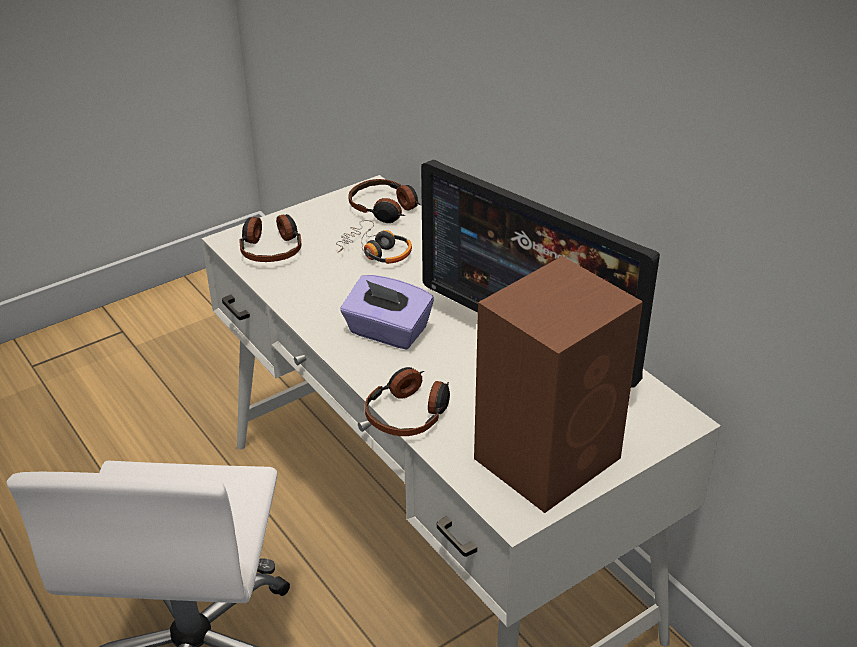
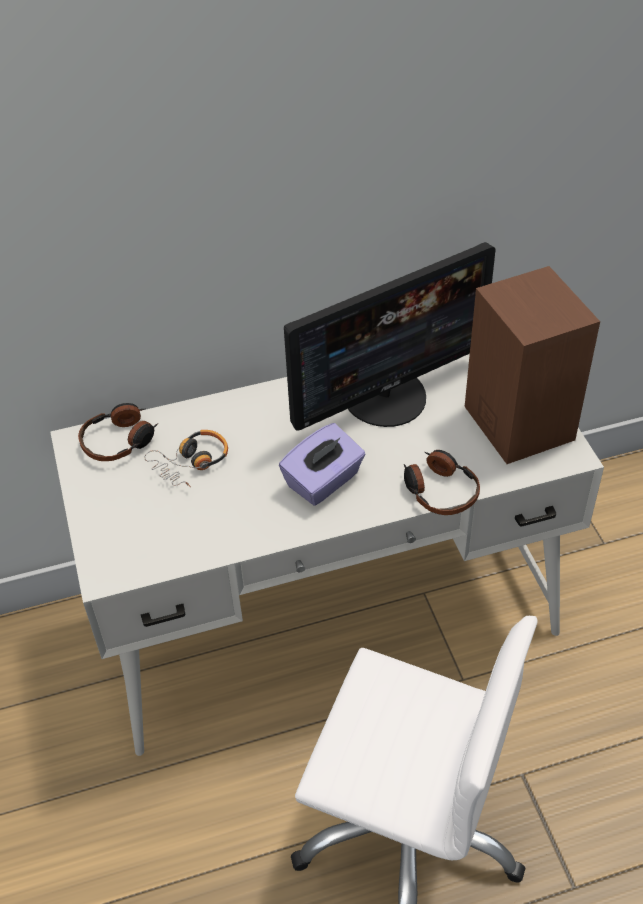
camera: 70 degrees left, 10 degrees up
headphones [239,214,301,262] -> none

